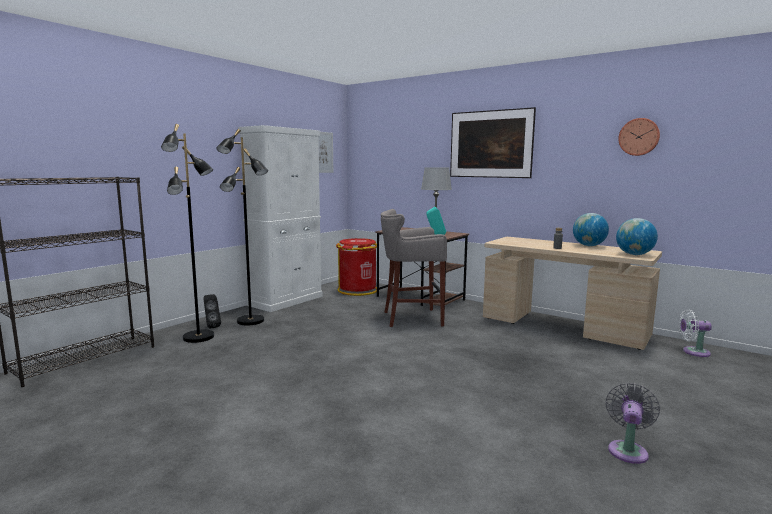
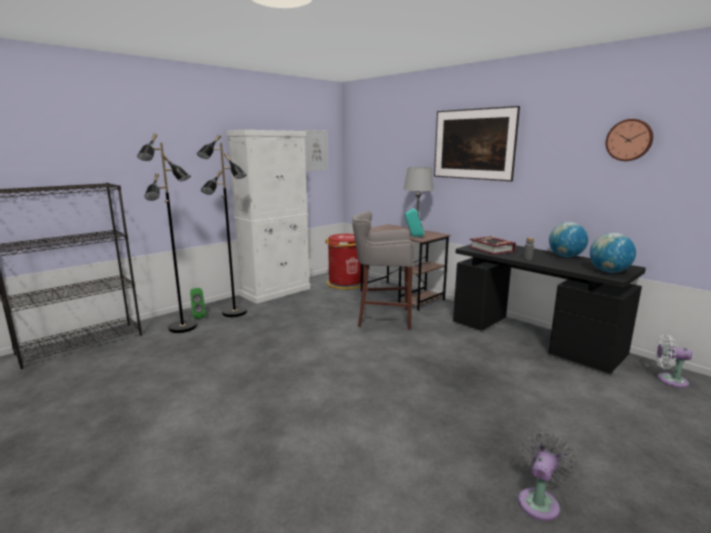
camera: 10 degrees right, 5 degrees up
black speaker [203,294,221,329] -> green speaker [190,288,206,319]
beige desk [483,237,662,350] -> black desk [453,244,646,374]
none -> book [469,236,516,255]

